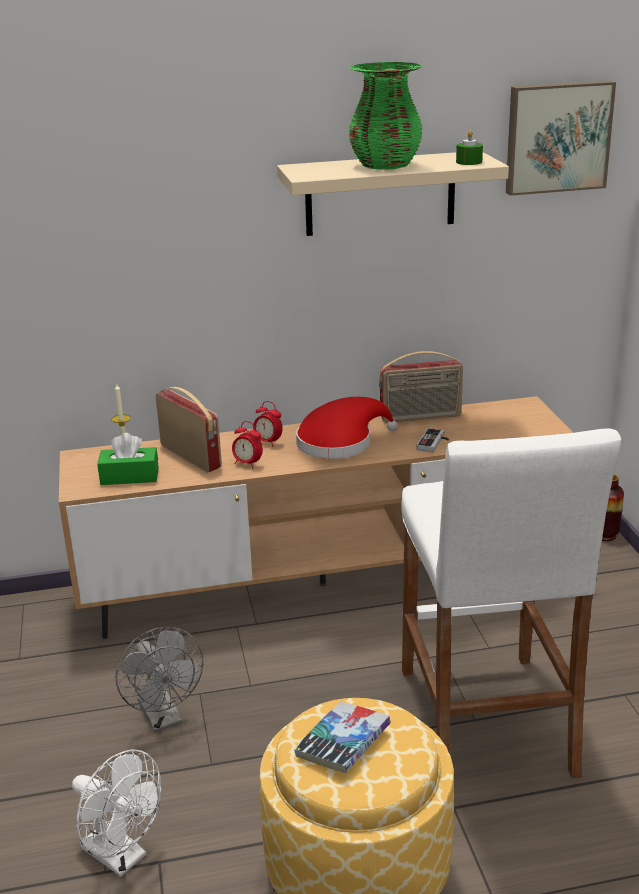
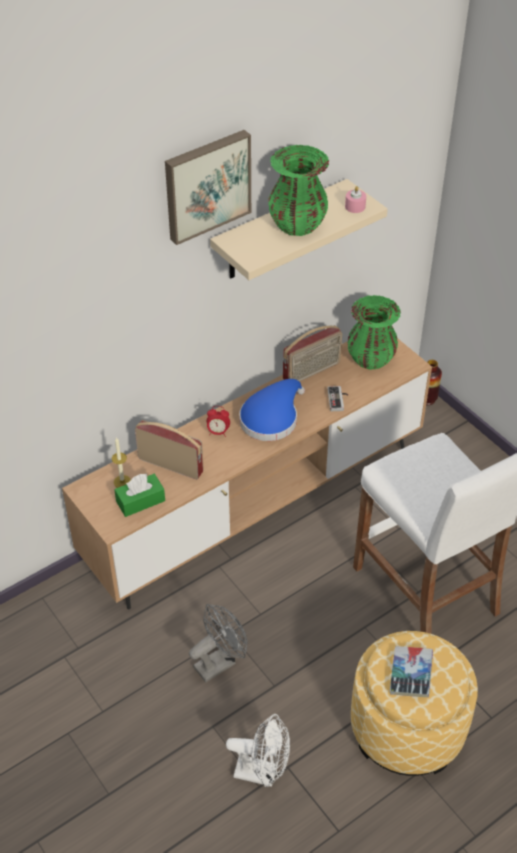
camera: 25 degrees left, 20 degrees up
grey fan [115,627,203,732] -> grey fan turned 75 degrees counterclockwise [189,604,248,682]
alarm clock [232,421,263,469] -> none
red hat [296,397,398,459] -> blue hat [239,379,305,441]
green candle [456,130,483,165] -> pink candle [345,186,366,213]
picture [506,81,616,196] -> picture moved to [165,130,251,245]
none -> green vase [347,295,401,370]

